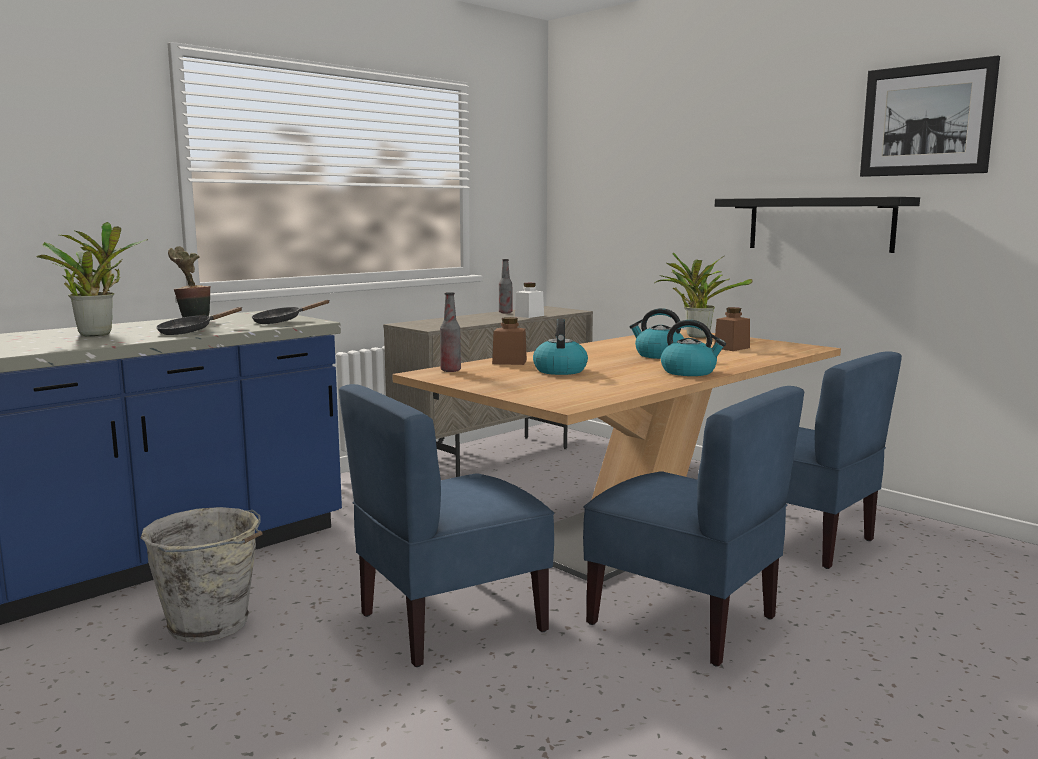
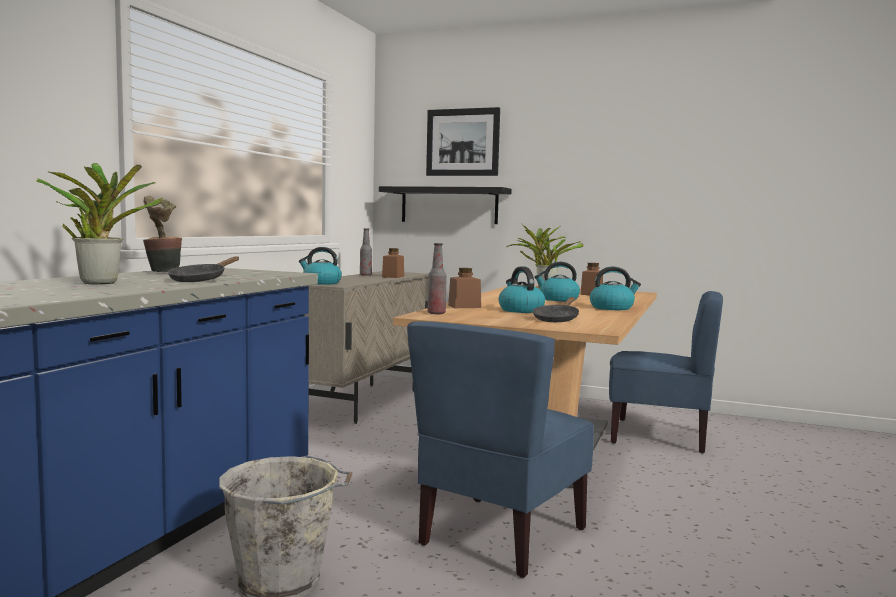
camera: 25 degrees left, 5 degrees down
black frying pan [252,300,330,324] -> black frying pan moved to [533,297,579,322]
white jar [515,283,544,318] -> brown jar [382,248,404,278]
blue chair [583,386,804,667] -> none
black shelf [715,197,920,253] -> black shelf moved to [379,186,512,224]
picture [860,56,1000,177] -> picture moved to [426,107,500,176]
none -> kettle [299,247,342,285]

